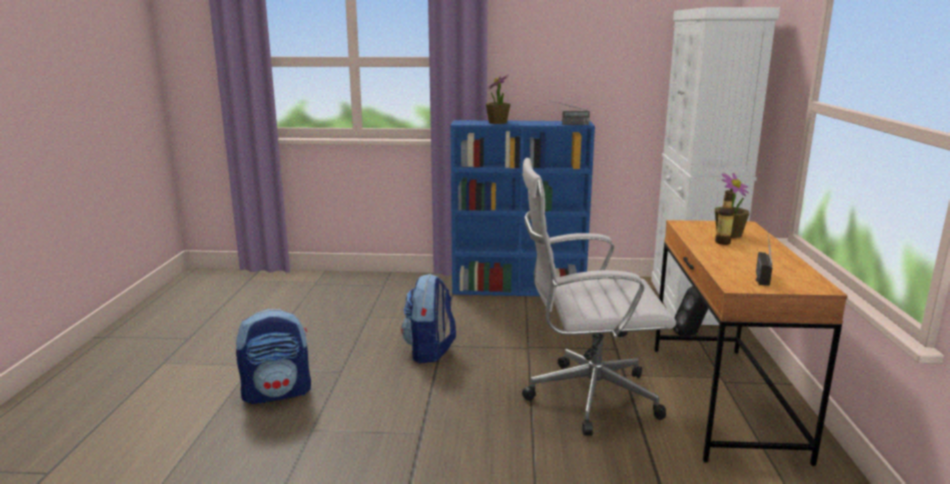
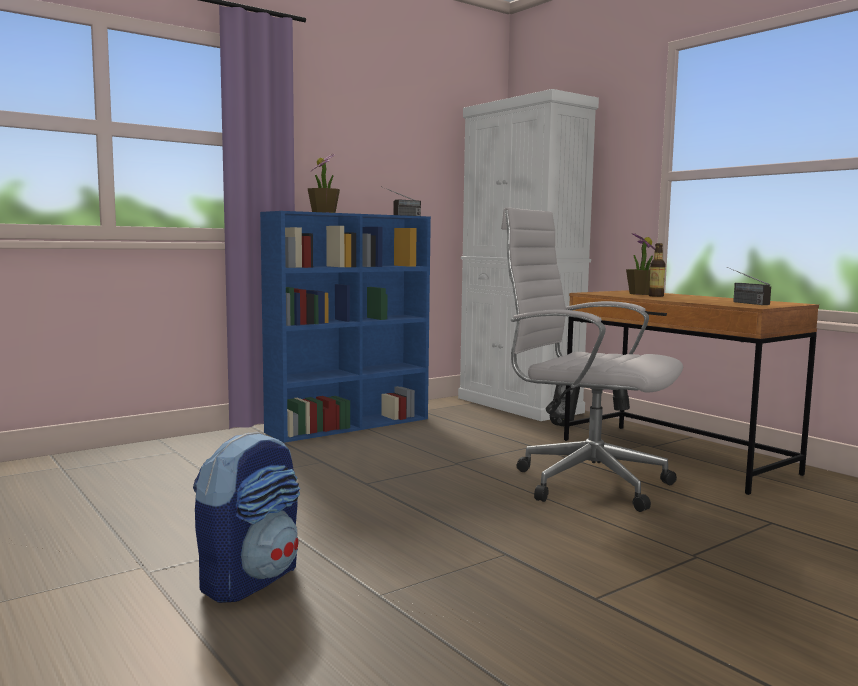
camera: 40 degrees left, 10 degrees down
backpack [401,274,456,363] -> none
white office chair [522,158,676,436] -> white office chair turned 75 degrees clockwise [501,207,683,512]

